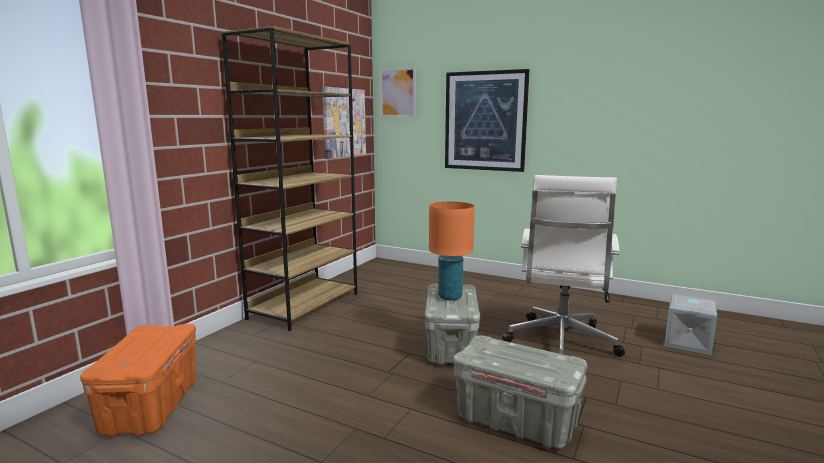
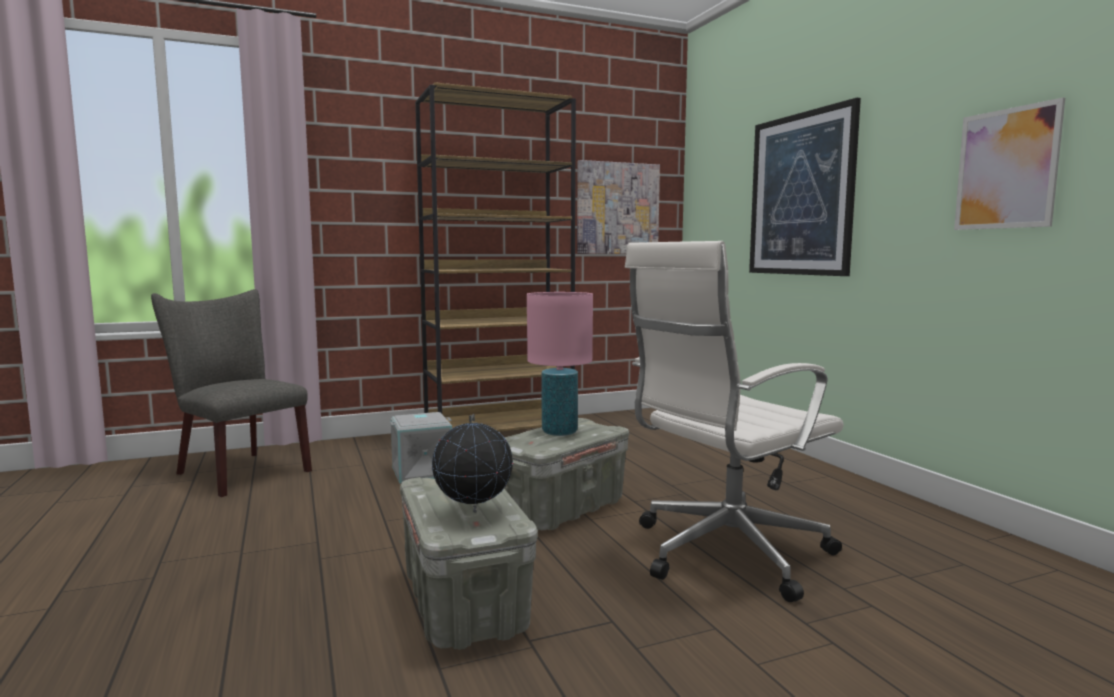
camera: 40 degrees right, 5 degrees down
orange storage box [80,324,196,437] -> grey chair [151,289,312,497]
picture [380,67,415,117] -> picture moved to [954,98,1065,230]
orange table lamp [429,201,475,301] -> pink table lamp [527,292,593,436]
grey storage box [665,295,717,355] -> grey storage box moved to [390,412,452,484]
none -> globe [432,414,513,513]

